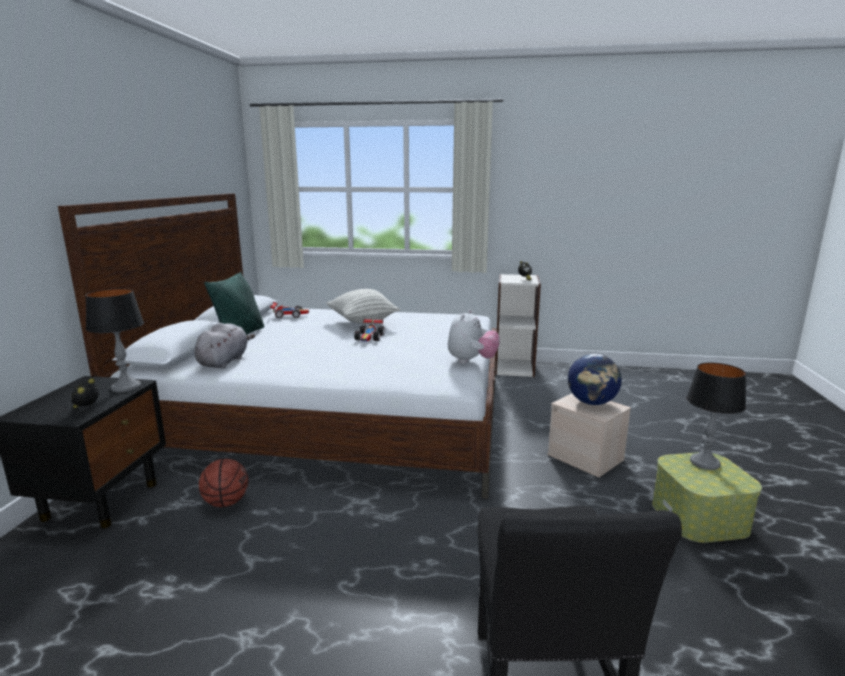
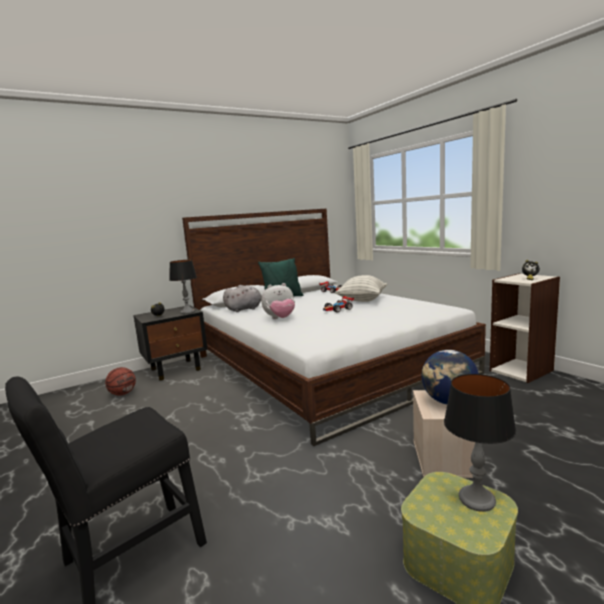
camera: 50 degrees right, 5 degrees down
basketball [199,459,249,507] -> basketball moved to [105,367,136,395]
plush toy [448,309,500,364] -> plush toy moved to [262,283,295,319]

